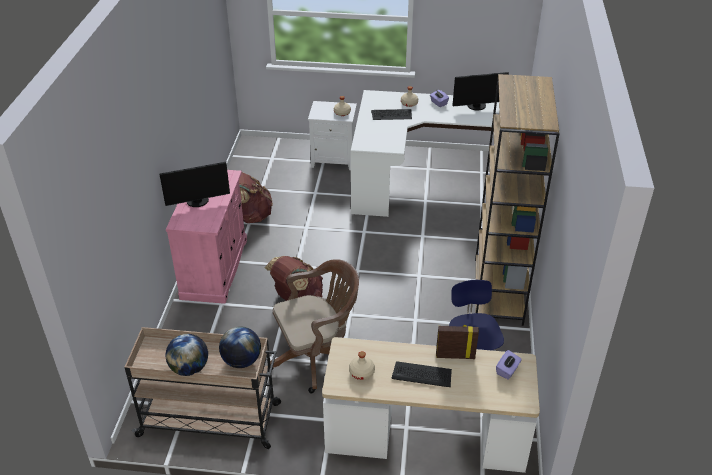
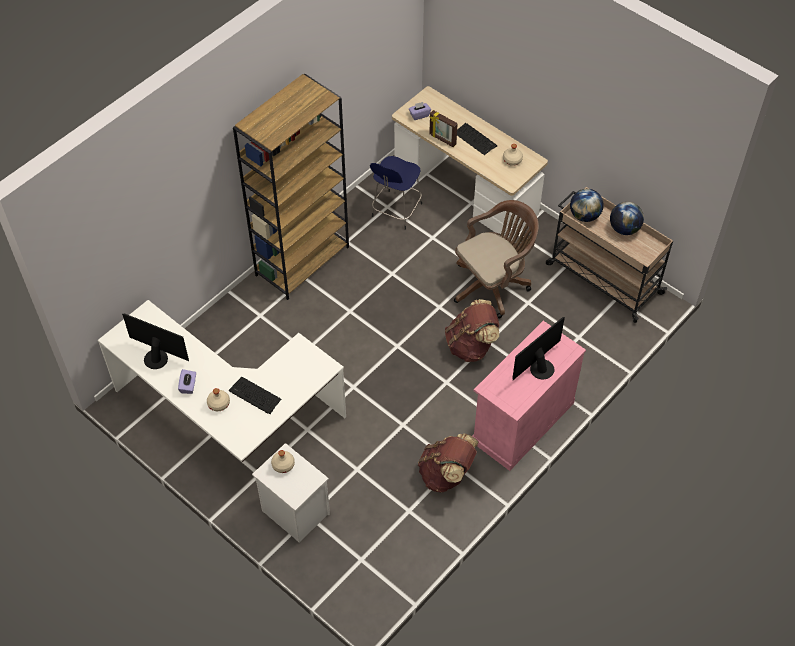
camera: 145 degrees left, 15 degrees up
monitor [160,162,230,207] -> monitor turned 60 degrees counterclockwise [512,317,565,380]
brown office chair [270,259,359,394] -> brown office chair turned 135 degrees clockwise [454,200,539,319]

